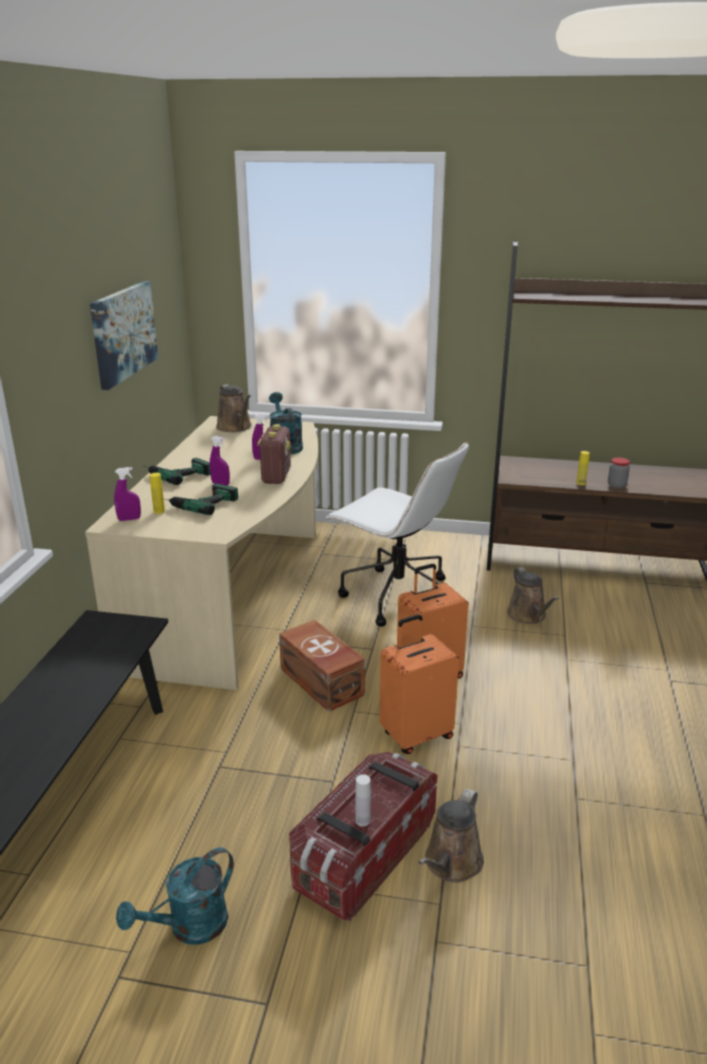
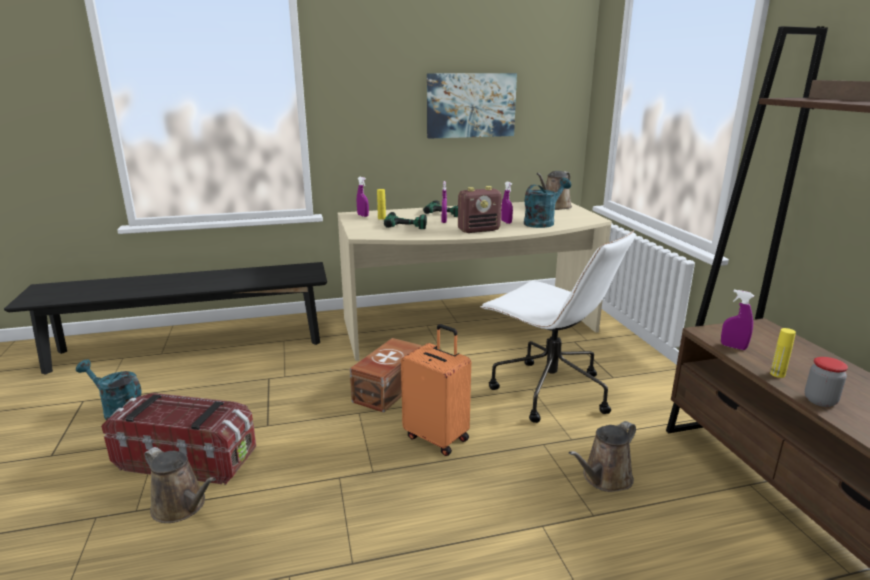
camera: 65 degrees right, 5 degrees down
white office chair [326,442,469,627] -> white office chair turned 60 degrees counterclockwise [480,230,636,423]
white bottle [355,774,371,827] -> none
orange suitcase [379,614,459,754] -> none
brown watering can [418,789,484,882] -> brown watering can turned 150 degrees counterclockwise [144,447,216,523]
none -> purple spray bottle [721,290,754,350]

